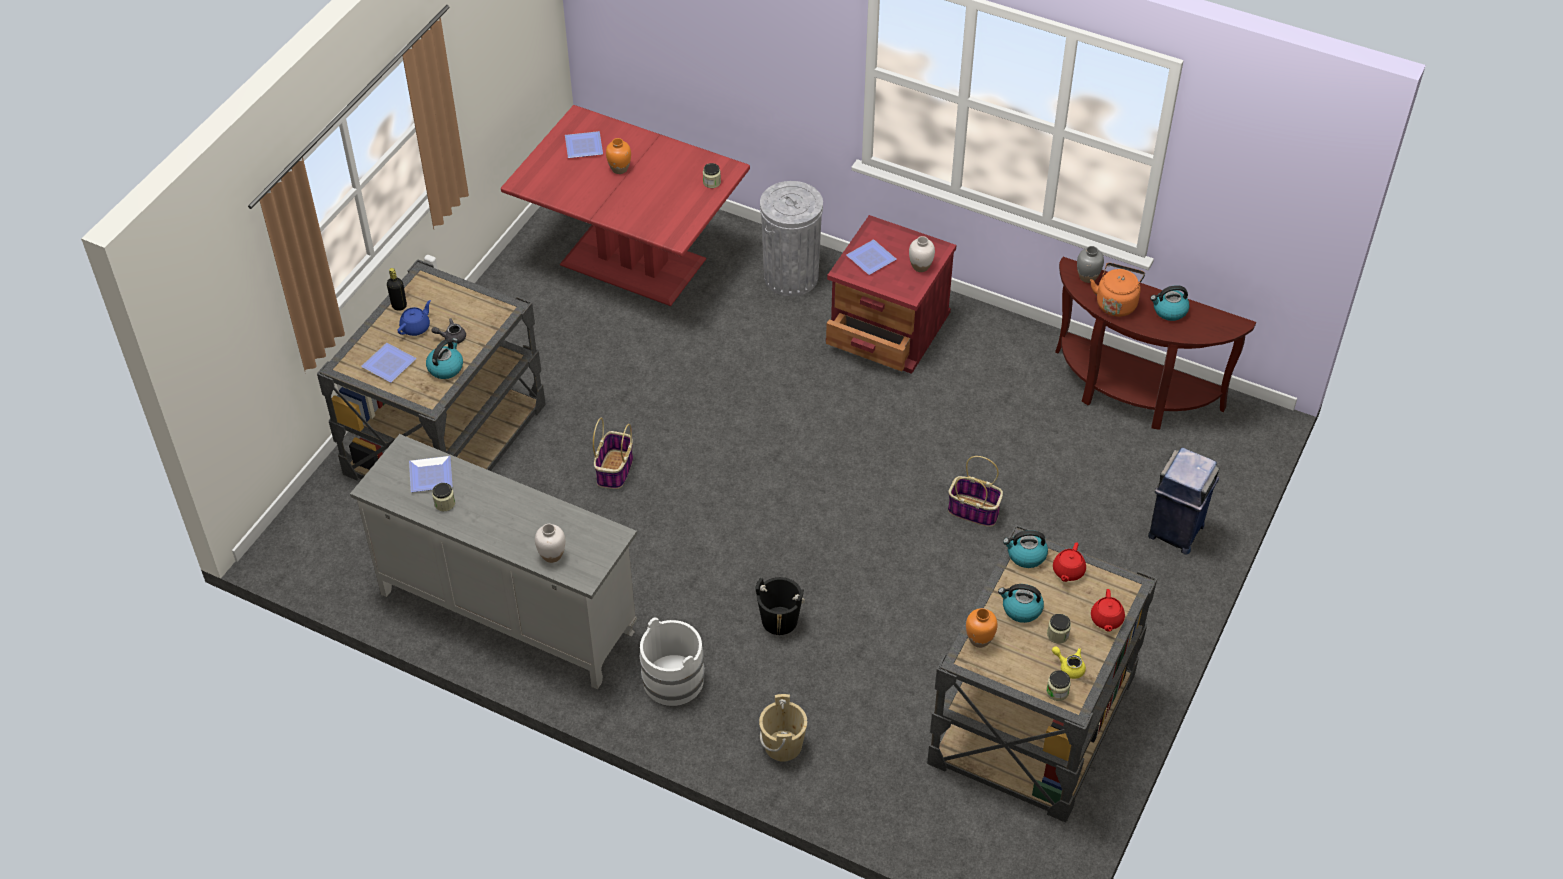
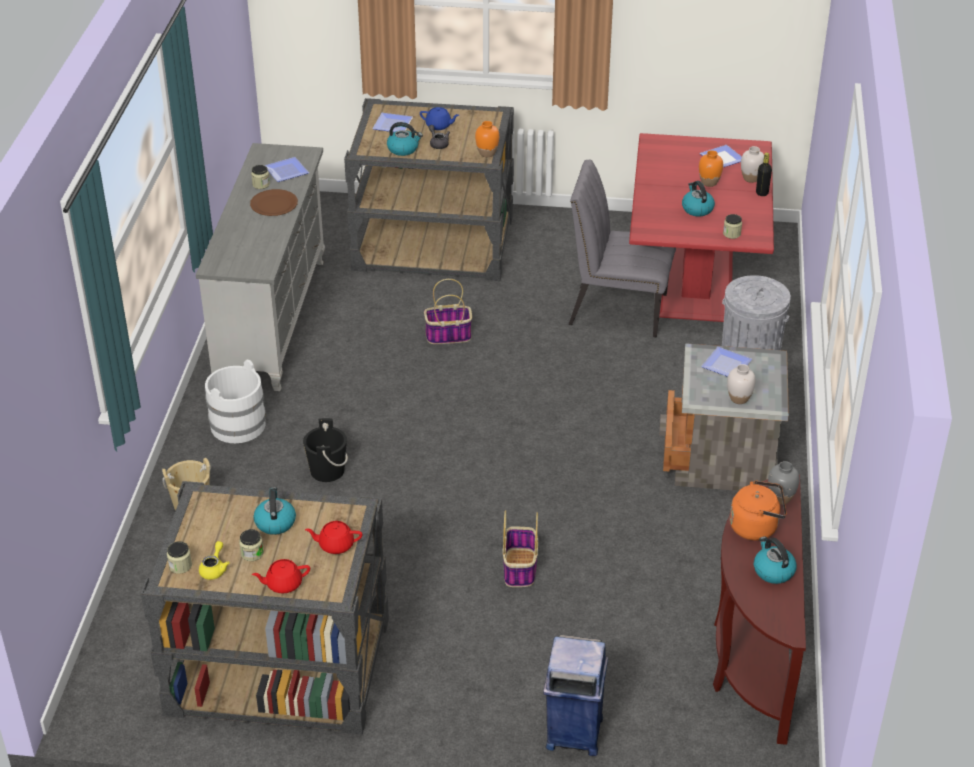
camera: 70 degrees right, 10 degrees down
black bottle [387,268,407,311] -> black bottle moved to [756,153,772,196]
white vase [535,524,565,563] -> white vase moved to [741,146,764,183]
red nightstand [826,215,956,374] -> grey nightstand [659,343,789,491]
orange vase [966,608,998,648] -> orange vase moved to [475,121,499,157]
kettle [1003,530,1048,568] -> kettle moved to [682,181,715,217]
none -> brown plate [250,189,298,216]
none -> grey chair [568,159,676,338]

